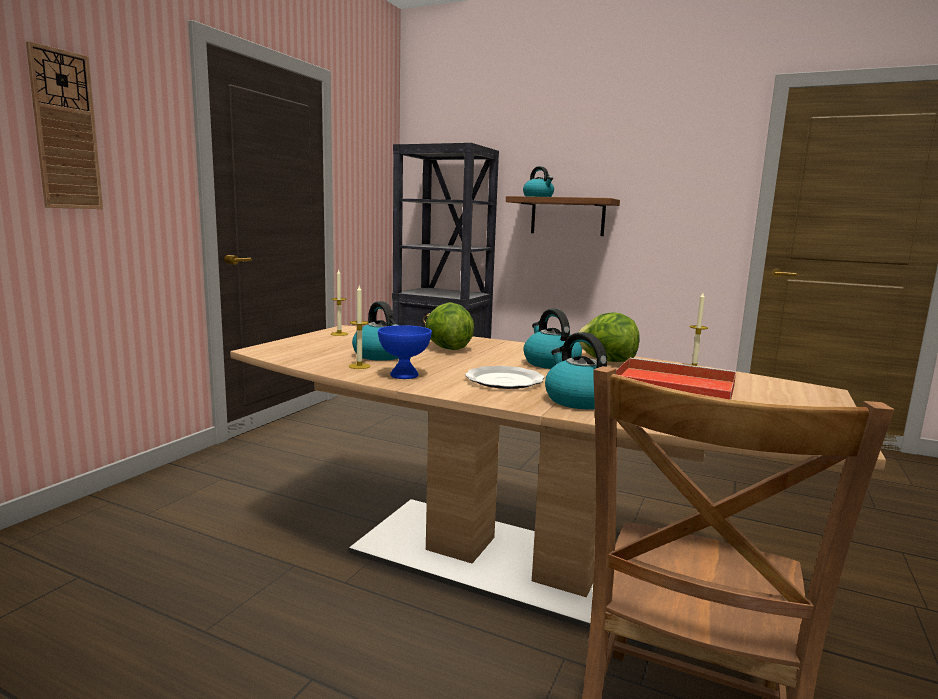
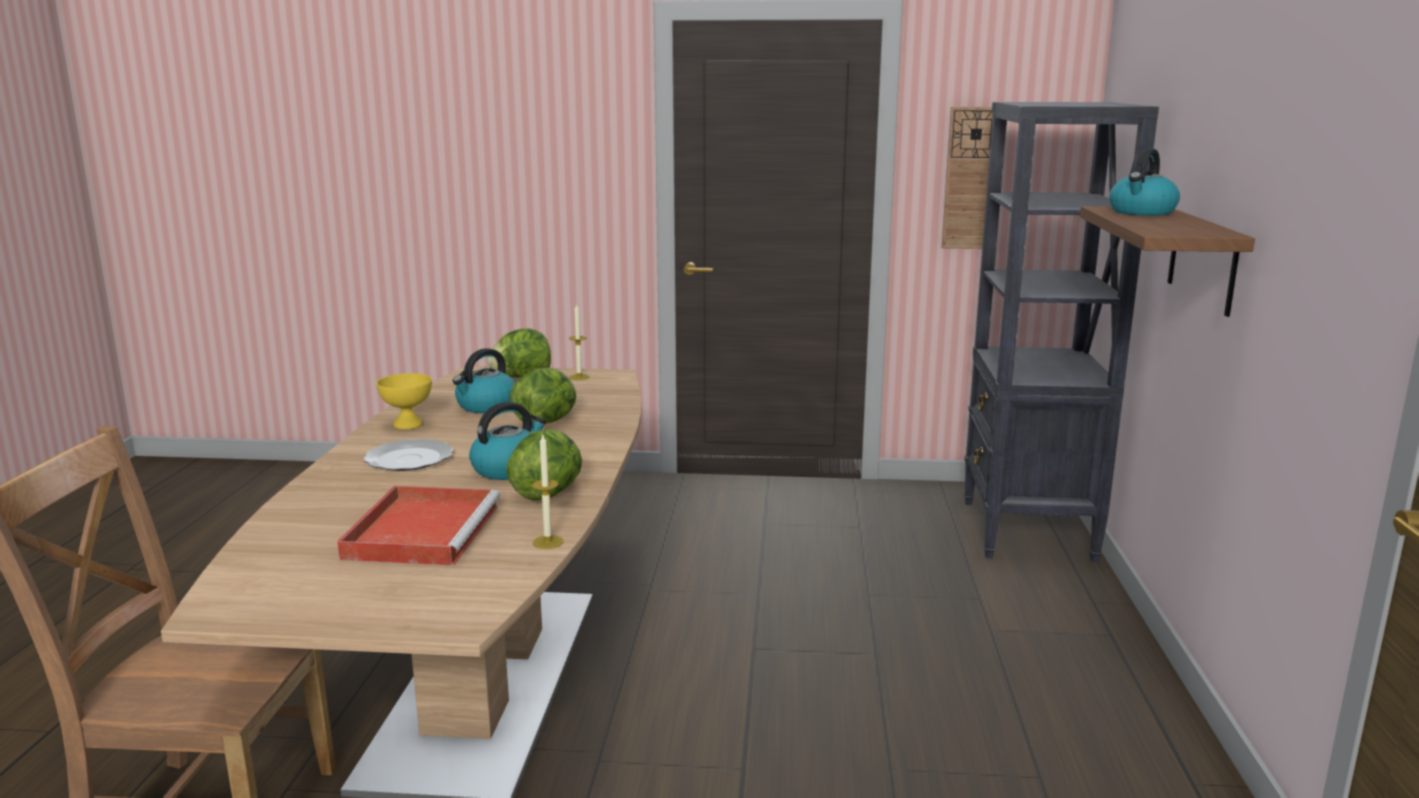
camera: 70 degrees right, 5 degrees up
wall clock [26,41,103,209] -> wall clock moved to [942,107,993,249]
candle [349,286,371,369] -> none
blue bowl [378,325,432,379] -> yellow bowl [376,373,432,430]
kettle [545,332,607,409] -> none
none -> lettuce [487,328,551,377]

